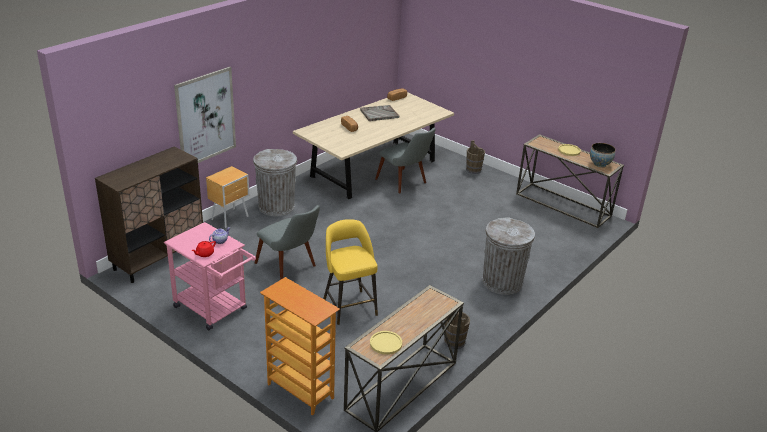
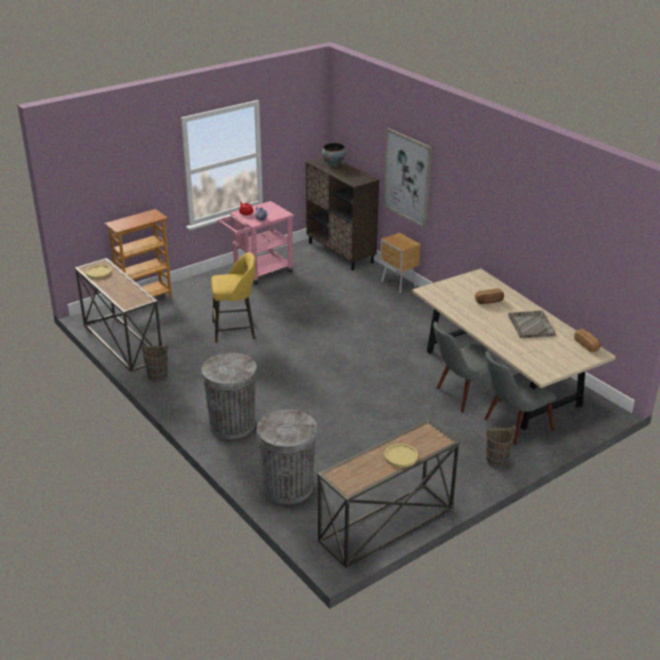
camera: 105 degrees right, 0 degrees up
grey trash can [253,149,297,216] -> grey trash can moved to [256,410,317,504]
grey chair [255,205,320,280] -> grey chair moved to [485,351,556,445]
bowl [590,143,616,168] -> bowl moved to [322,143,346,166]

